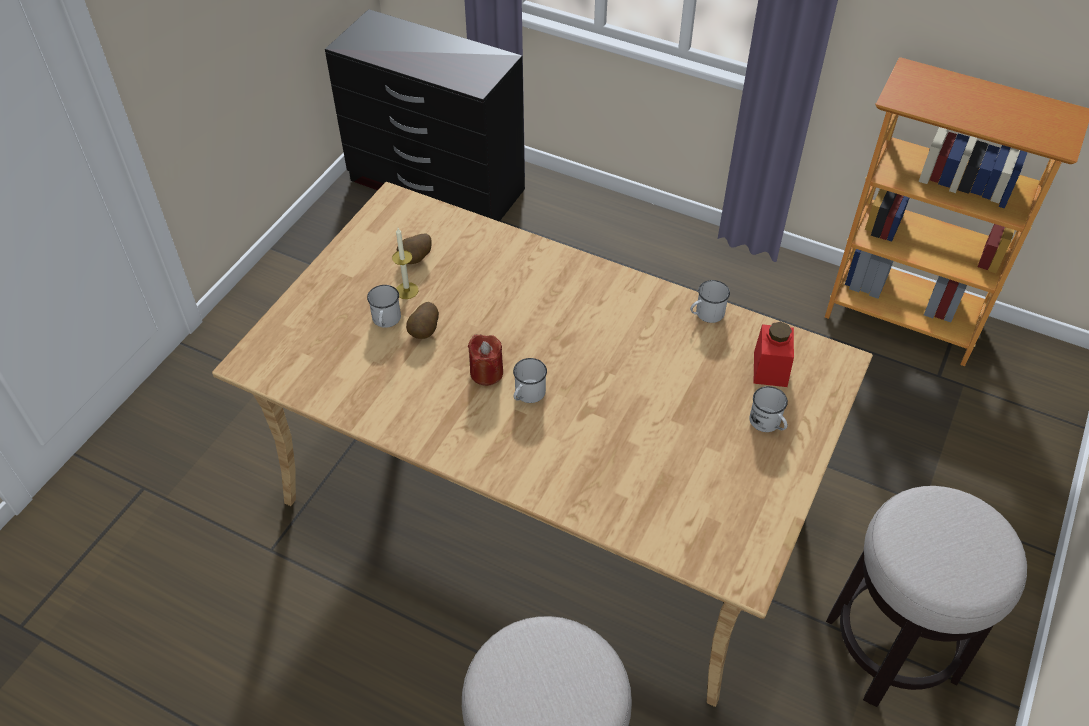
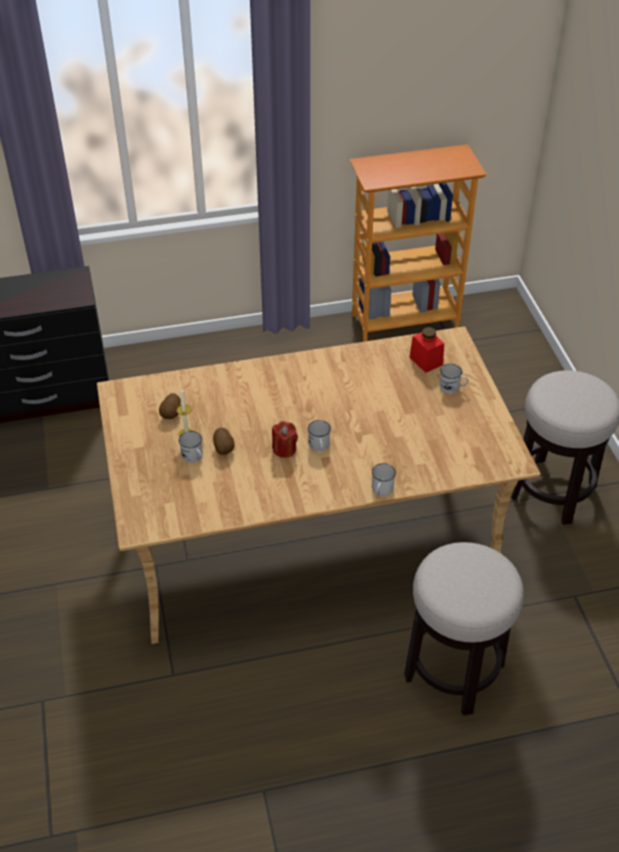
camera: 40 degrees left, 5 degrees down
white mug [690,280,730,323] -> white mug moved to [372,463,396,496]

